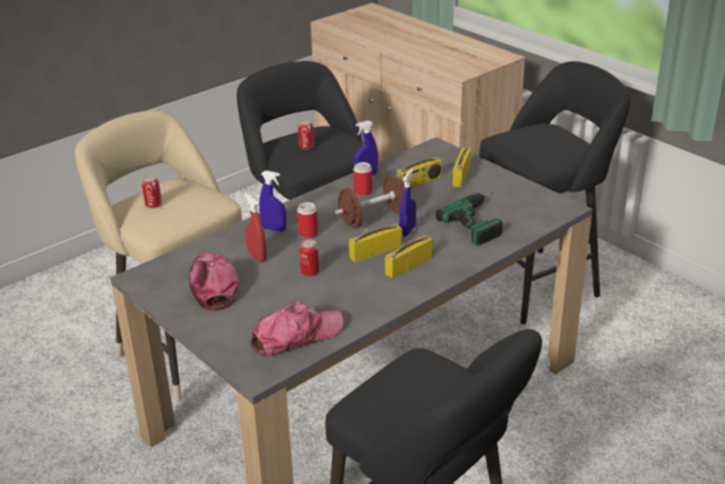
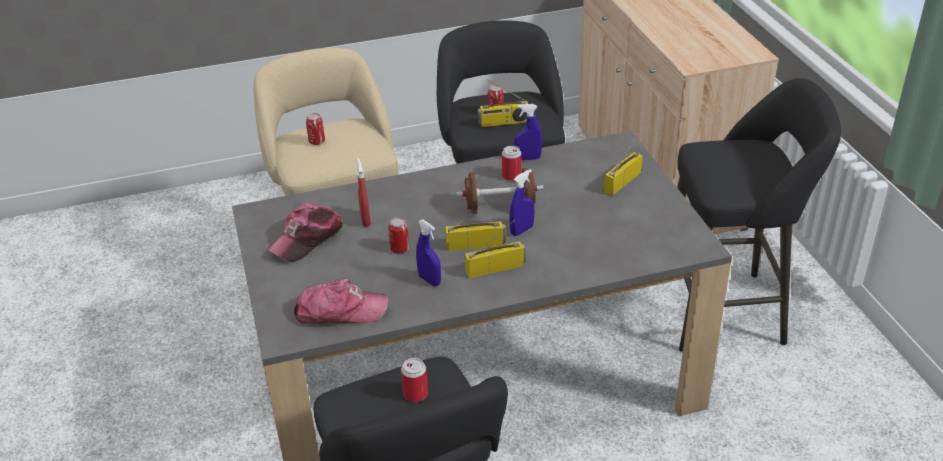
camera: 25 degrees right, 5 degrees up
cap [189,253,239,312] -> cap turned 150 degrees counterclockwise [268,203,343,262]
blue spray bottle [259,170,286,232] -> blue spray bottle moved to [416,219,441,286]
can [297,202,318,238] -> can moved to [401,358,428,402]
radio [396,141,442,188] -> radio moved to [478,80,528,127]
power drill [436,192,503,246] -> none

